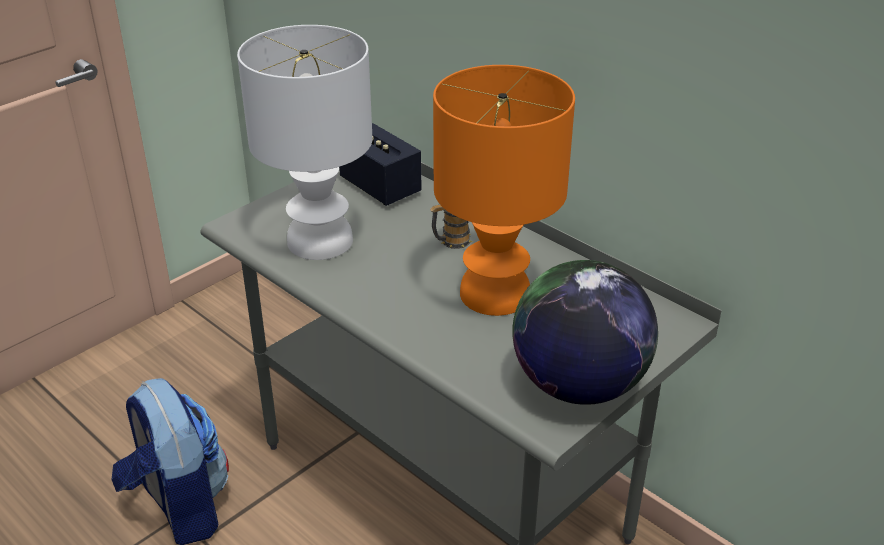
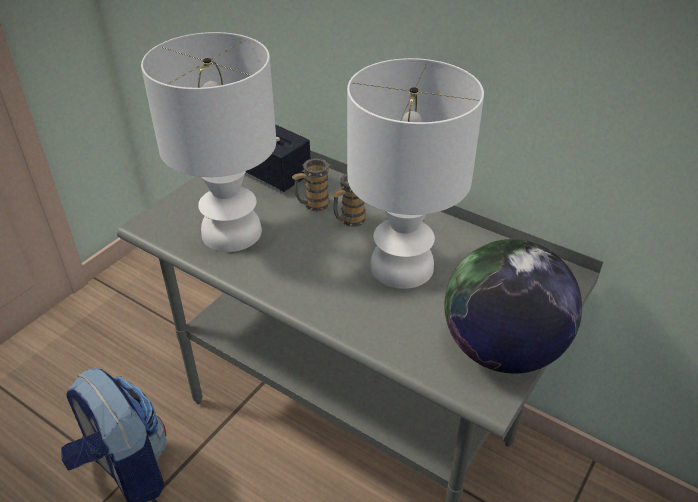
camera: 10 degrees left, 5 degrees up
orange table lamp [433,65,575,316] -> white table lamp [347,58,484,289]
none -> mug [292,158,331,211]

